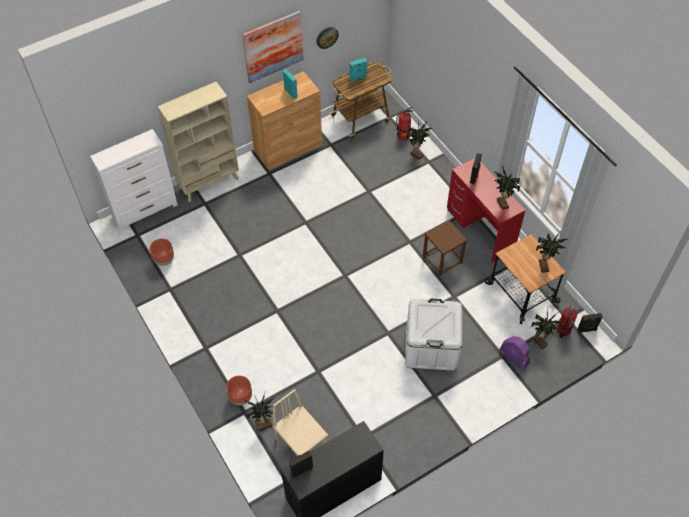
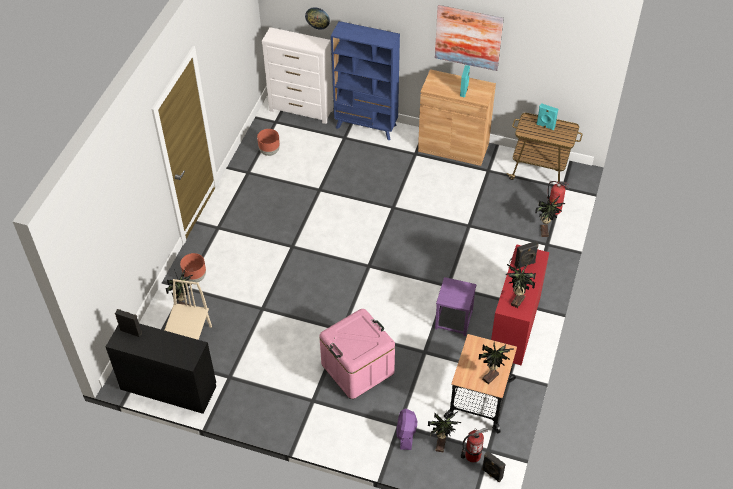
camera: 50 degrees right, 5 degrees down
beige bookcase [157,81,239,202] -> blue bookcase [331,21,400,141]
wall clock [317,27,339,49] -> wall clock moved to [305,7,330,29]
white storage box [405,299,462,371] -> pink storage box [319,309,395,399]
brown stool [423,220,467,276] -> purple stool [435,277,477,336]

